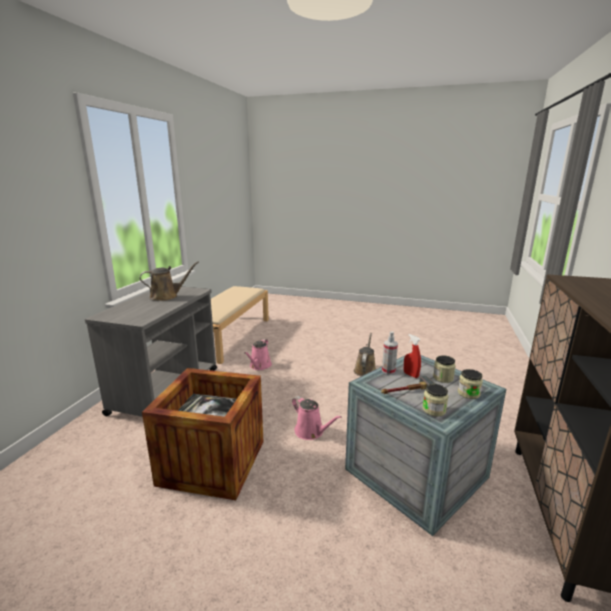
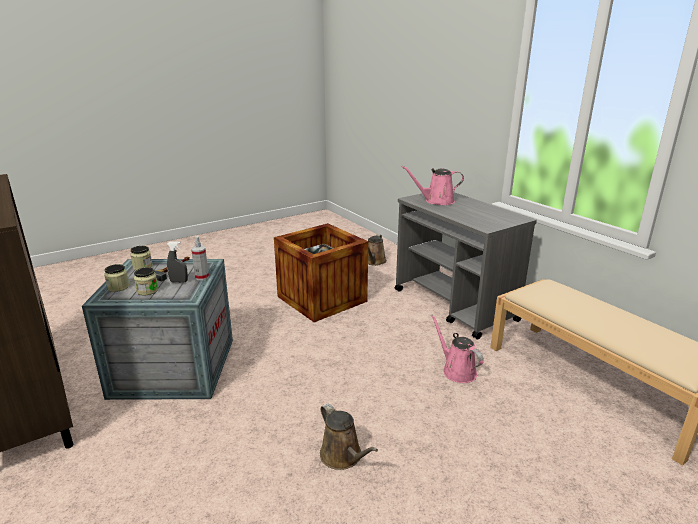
camera: 130 degrees right, 5 degrees up
brown watering can [140,262,199,301] -> brown watering can moved to [368,234,387,266]
pink watering can [292,396,342,440] -> pink watering can moved to [402,166,464,205]
red spray bottle [404,334,421,378] -> grey spray bottle [167,241,188,283]

